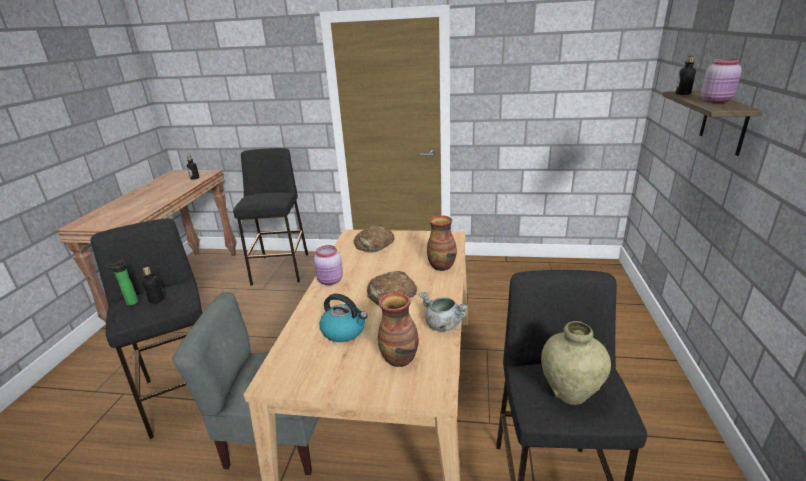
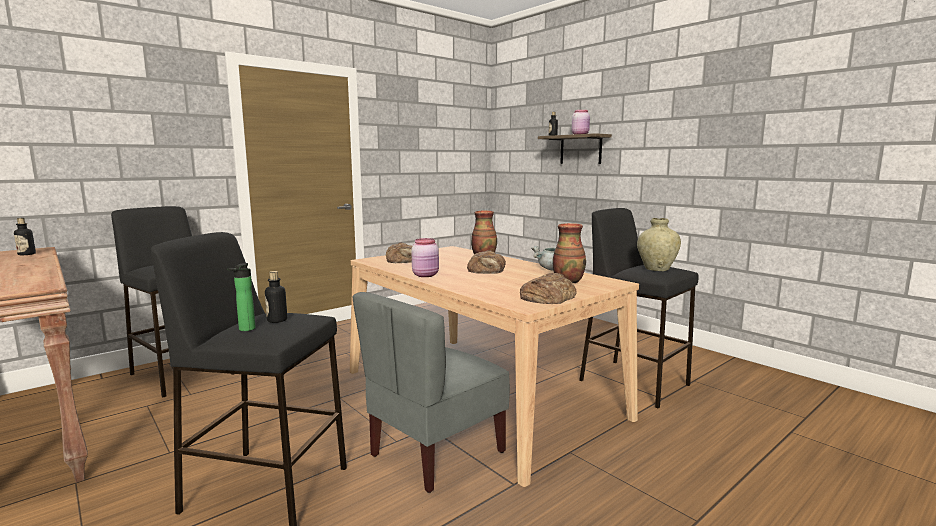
camera: 50 degrees left, 15 degrees down
kettle [320,294,367,342] -> none
none -> bread [520,273,576,304]

